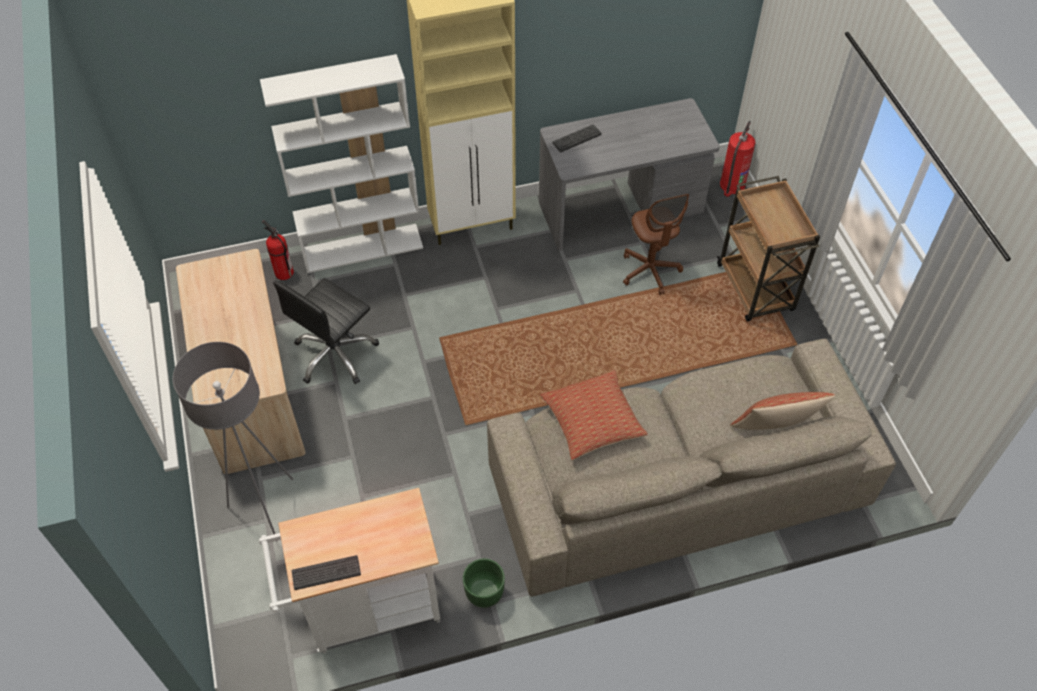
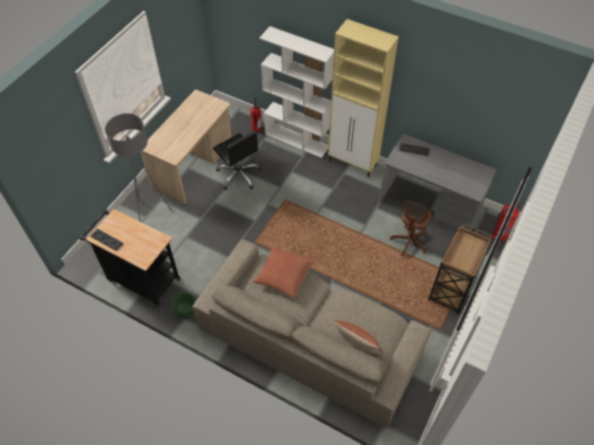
camera: 45 degrees right, 0 degrees up
white cart [259,488,440,654] -> black cart [79,209,181,307]
black office chair [273,278,379,384] -> black office chair turned 120 degrees counterclockwise [213,131,262,190]

